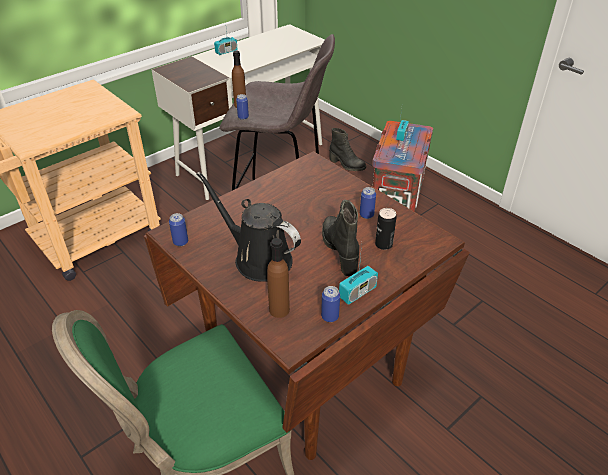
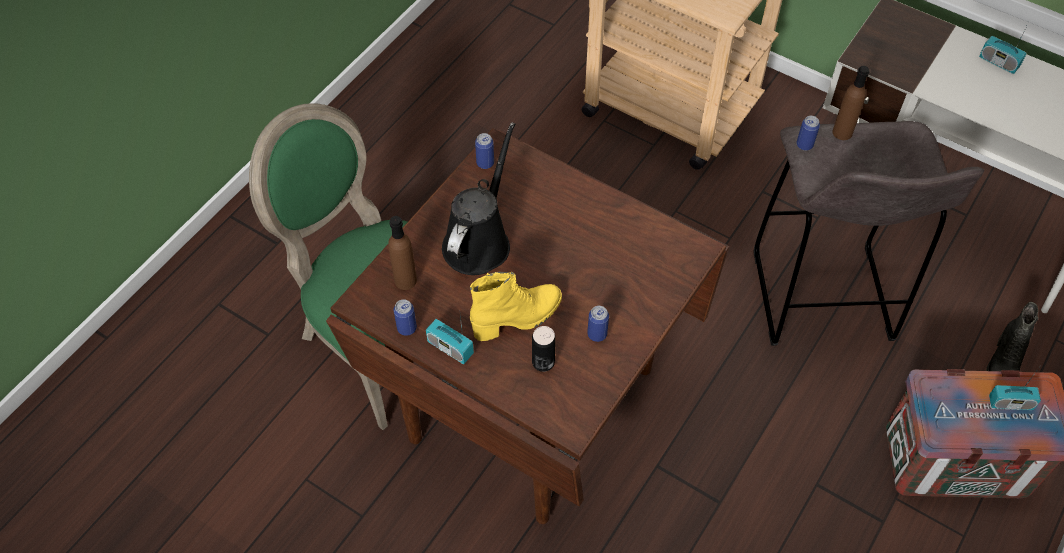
camera: 75 degrees right, 15 degrees up
black boot [322,200,359,277] -> yellow boot [470,272,562,341]

